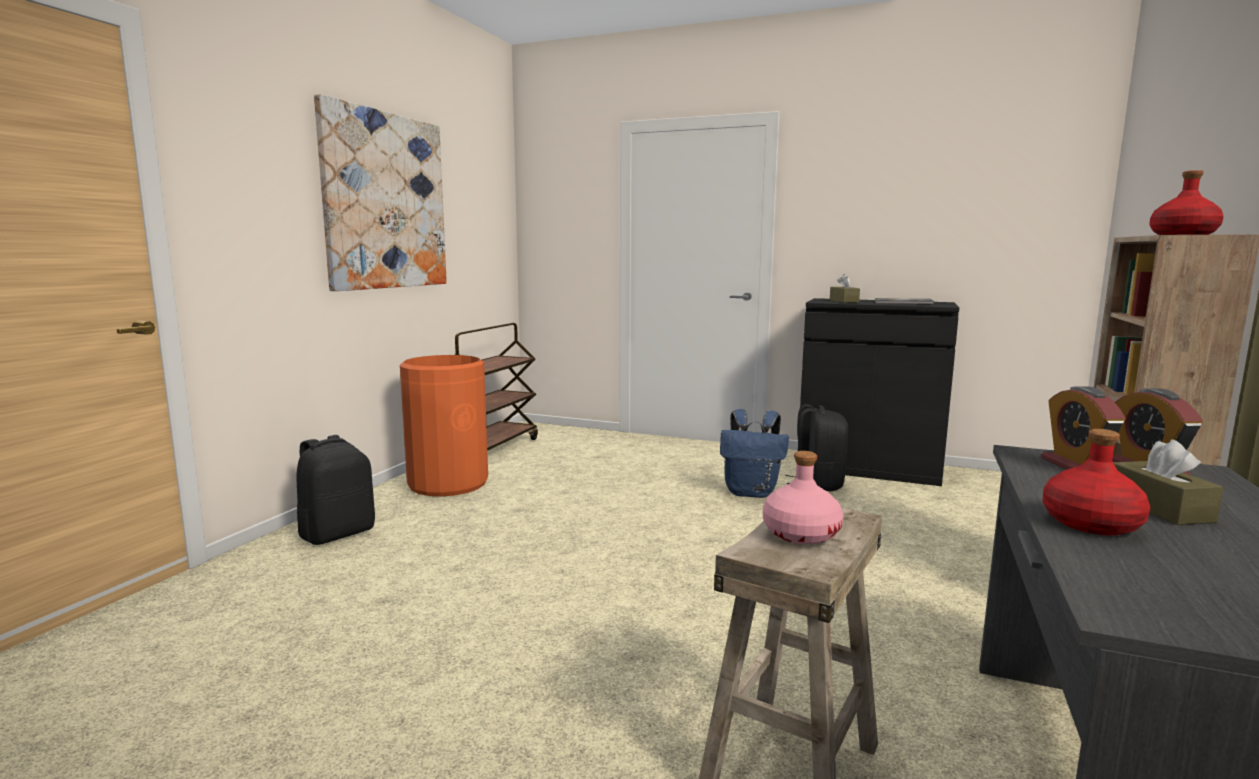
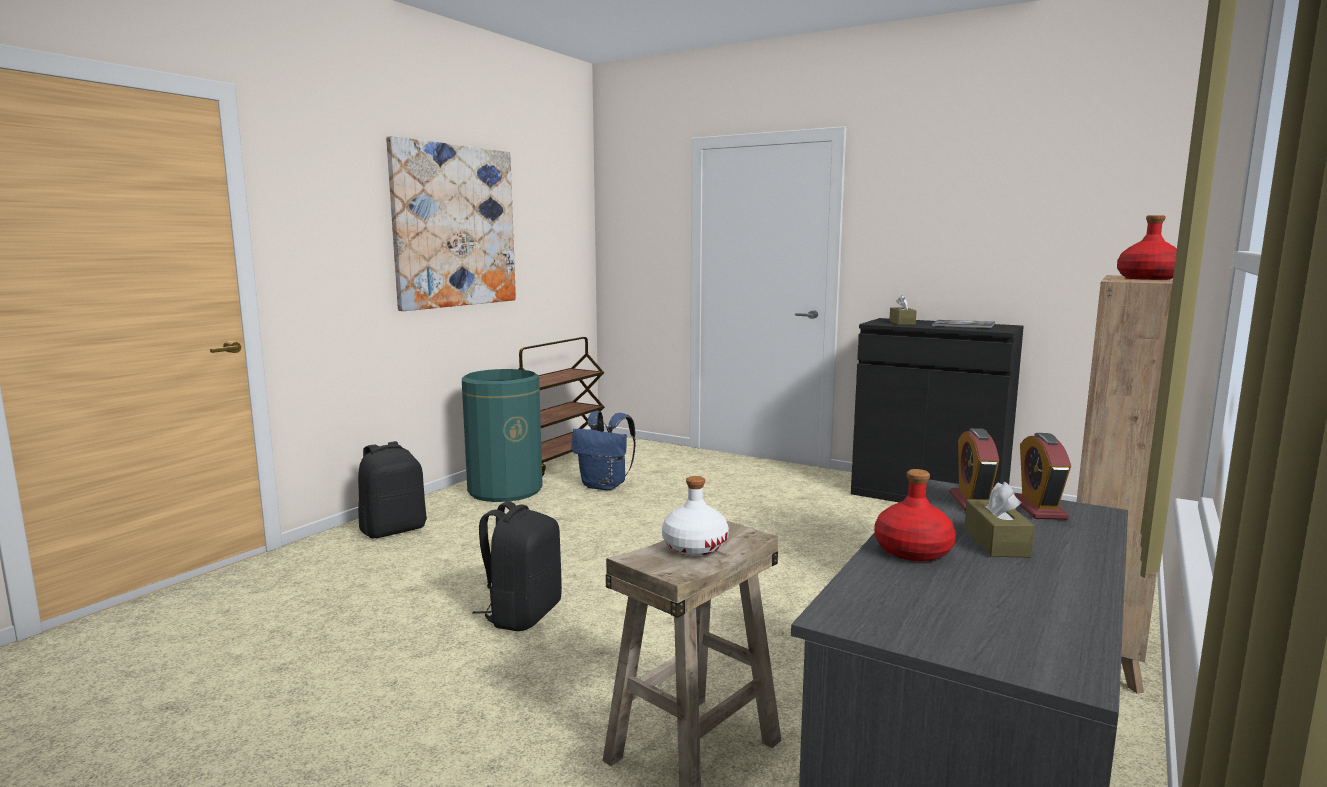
camera: 10 degrees right, 0 degrees up
orange trash can [400,355,488,497] -> green trash can [462,369,543,502]
blue backpack [720,409,789,498] -> blue backpack moved to [572,411,636,491]
pink bottle [763,451,843,544] -> white bottle [662,476,729,555]
black backpack [785,404,848,491] -> black backpack moved to [472,501,562,631]

